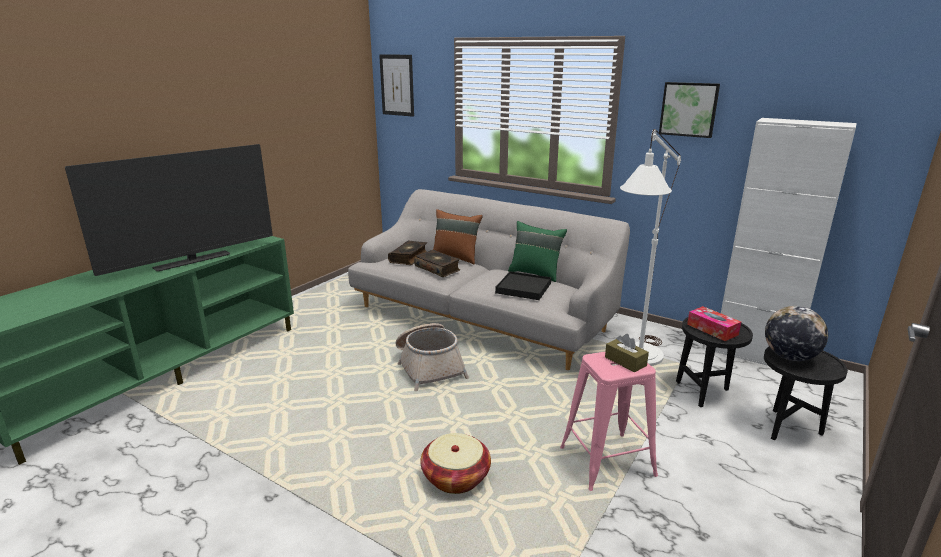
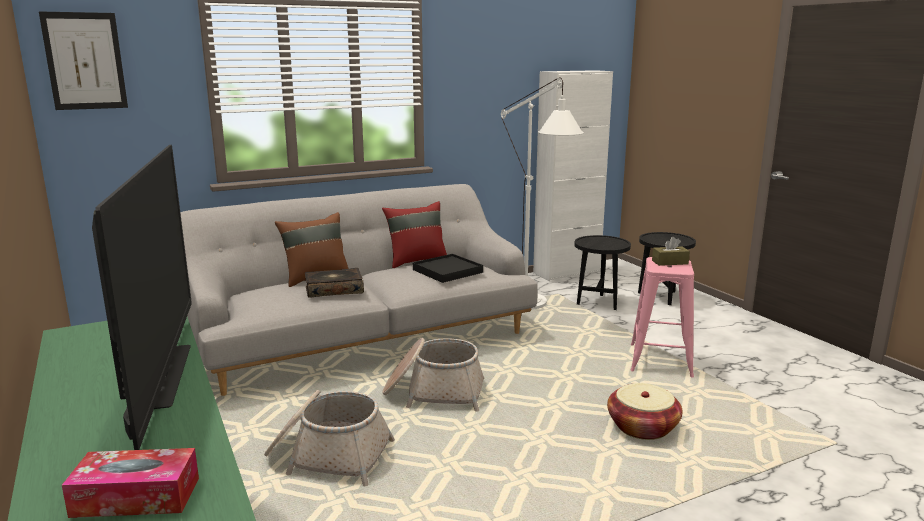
camera: 60 degrees left, 5 degrees down
book [388,241,427,265] -> none
green pillow [508,221,567,282] -> red pillow [382,201,447,268]
picture [659,82,720,138] -> none
tissue box [687,306,741,341] -> tissue box moved to [62,448,199,518]
globe [765,306,828,361] -> none
none -> basket [264,390,395,486]

